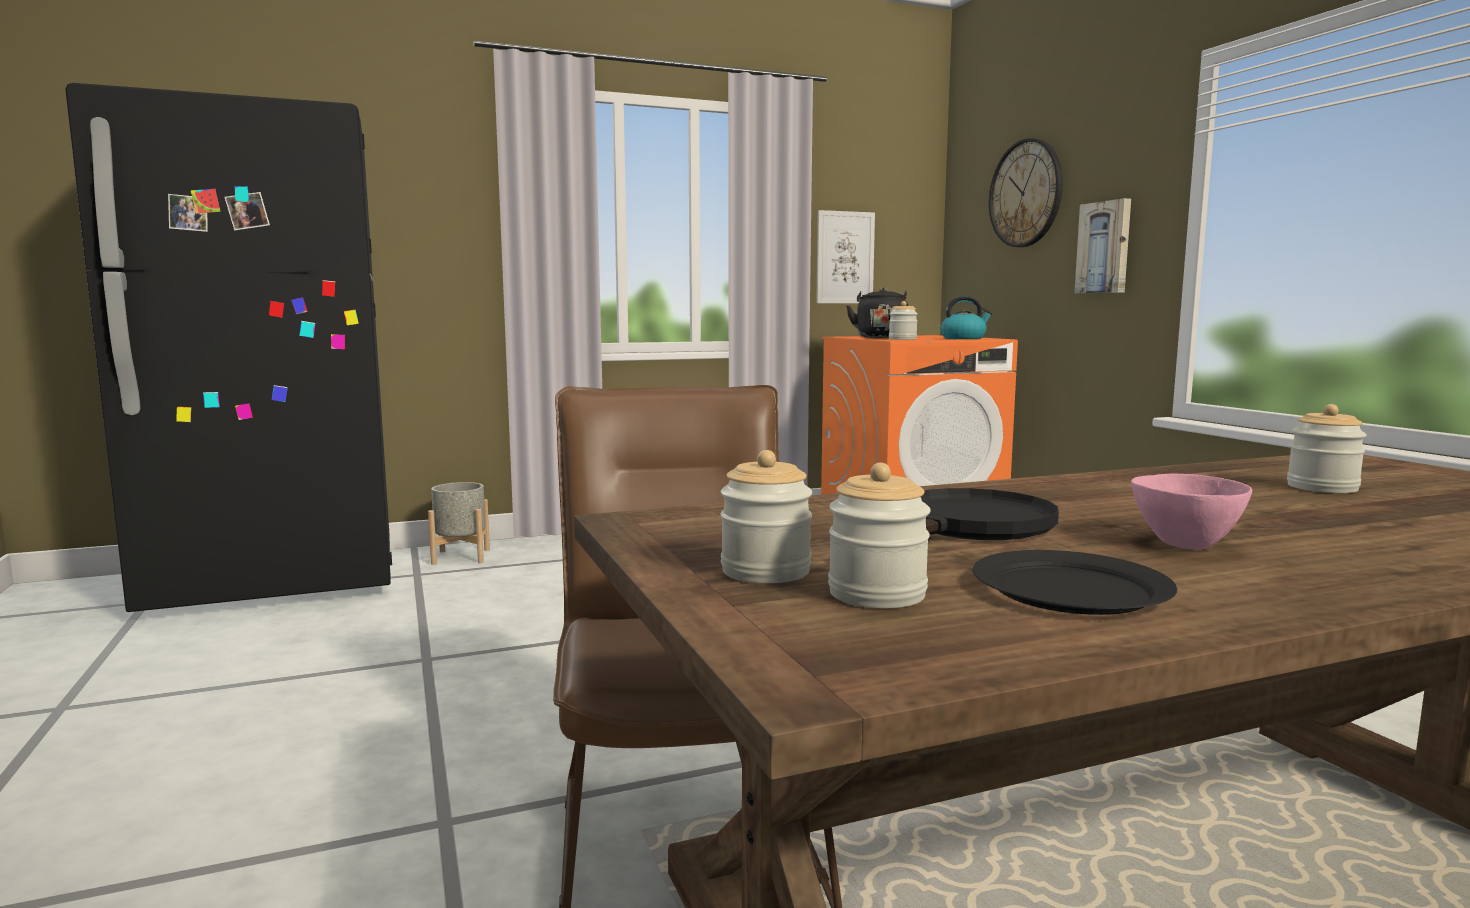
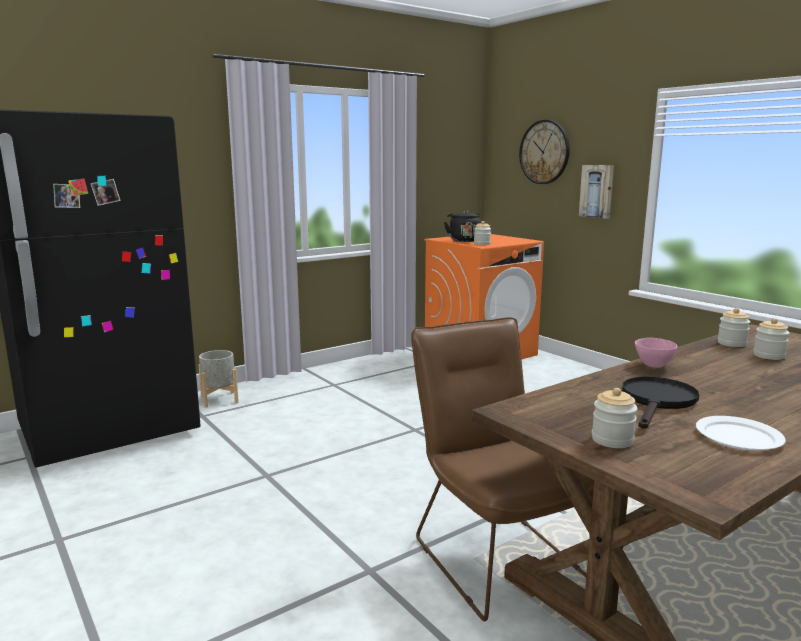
camera: 15 degrees left, 5 degrees up
picture [816,210,875,304] -> none
jar [828,463,931,608] -> jar moved to [718,308,751,347]
kettle [941,296,993,339] -> none
black plate [972,550,1177,615] -> white plate [696,416,786,451]
pink bowl [1131,474,1252,550] -> pink bowl moved to [635,338,678,368]

